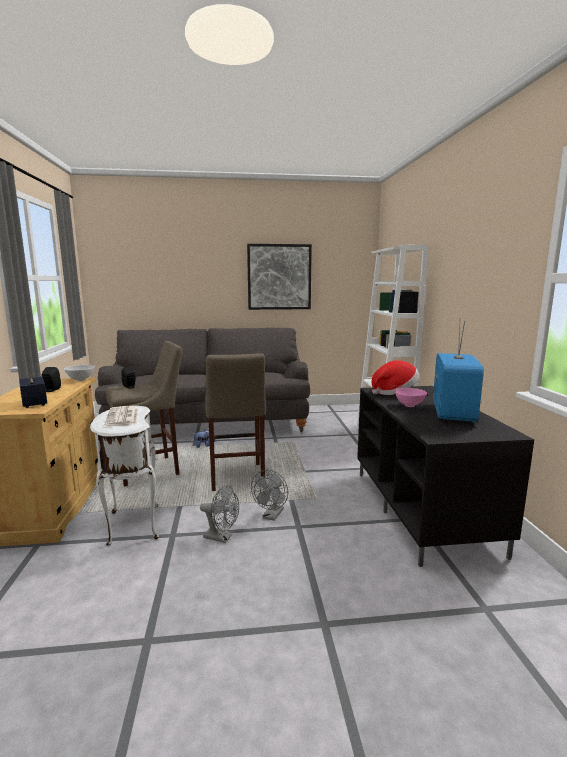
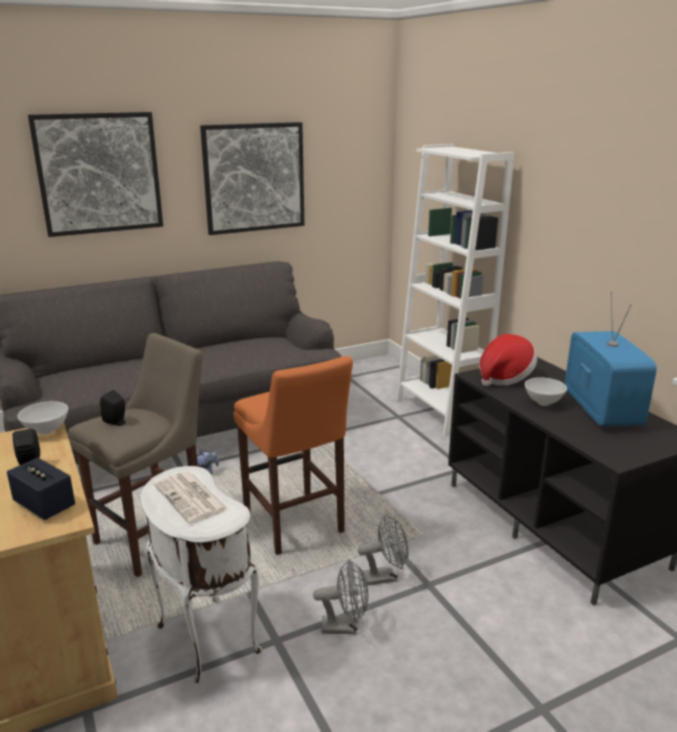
camera: 20 degrees left, 10 degrees up
beige stool [205,353,266,491] -> orange stool [233,356,353,555]
grey fan [251,470,288,521] -> grey fan turned 105 degrees counterclockwise [358,514,409,586]
pink bowl [395,388,427,407] -> white bowl [525,377,567,406]
none -> picture [28,112,163,237]

